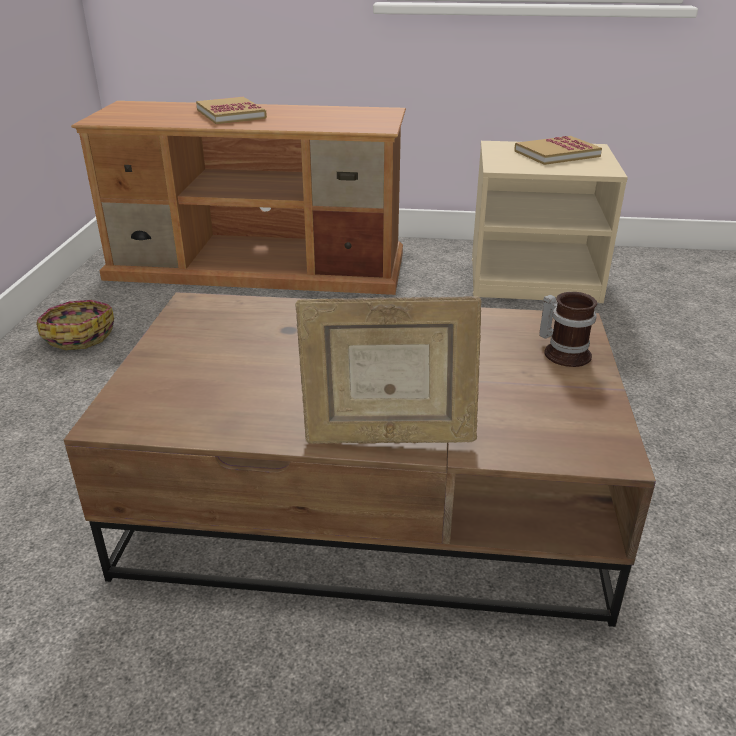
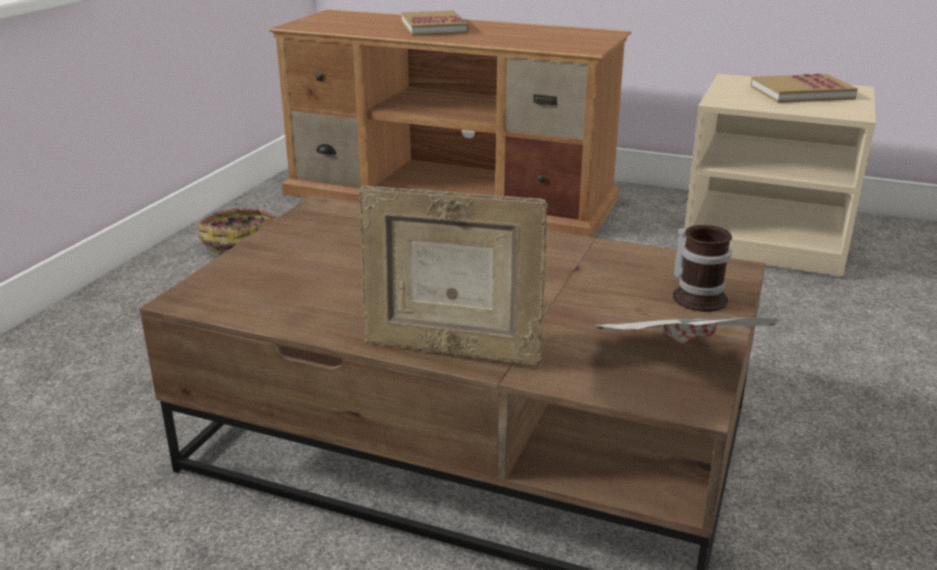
camera: 15 degrees right, 5 degrees down
none -> newspaper [594,318,779,344]

